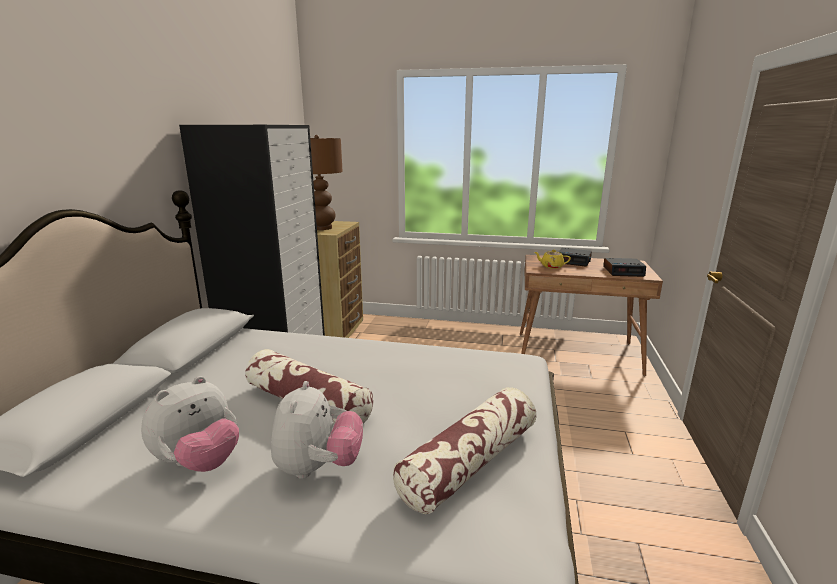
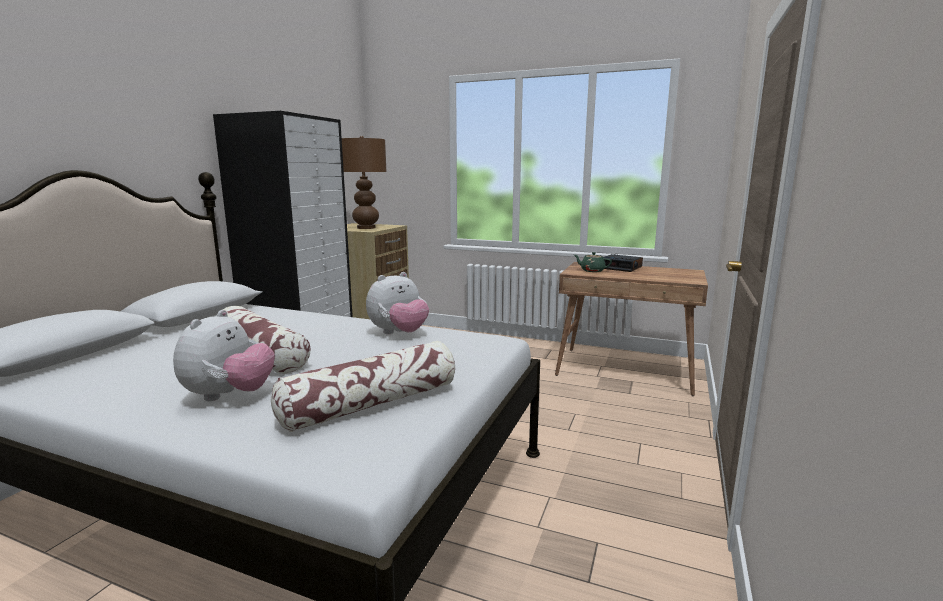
camera: 10 degrees right, 5 degrees down
plush toy [141,376,239,472] -> plush toy moved to [366,272,429,334]
yellow teapot [534,250,571,269] -> green teapot [574,252,612,272]
alarm clock [603,258,646,277] -> none

